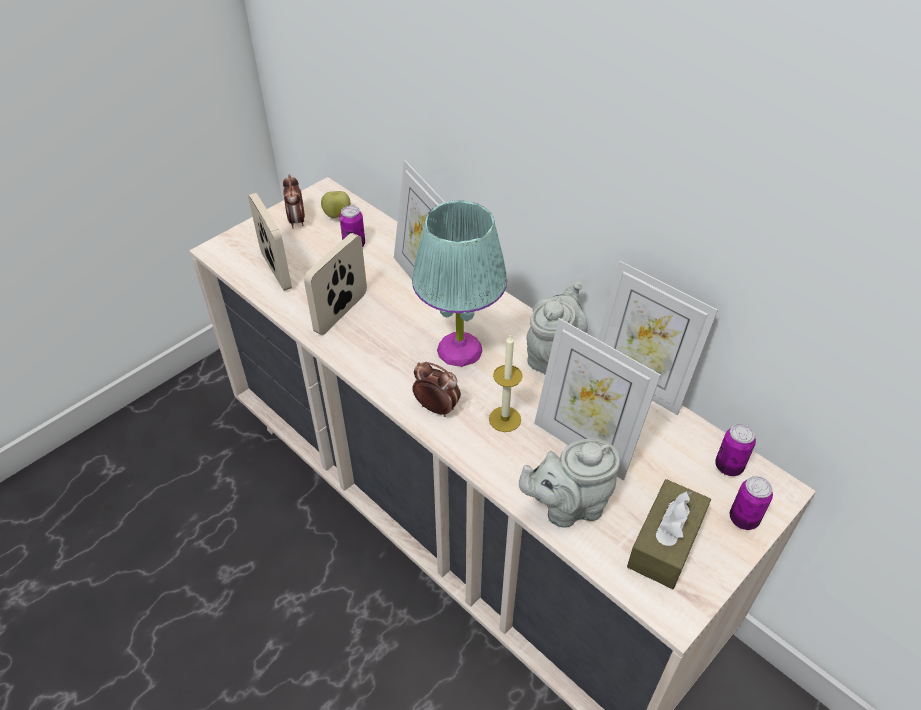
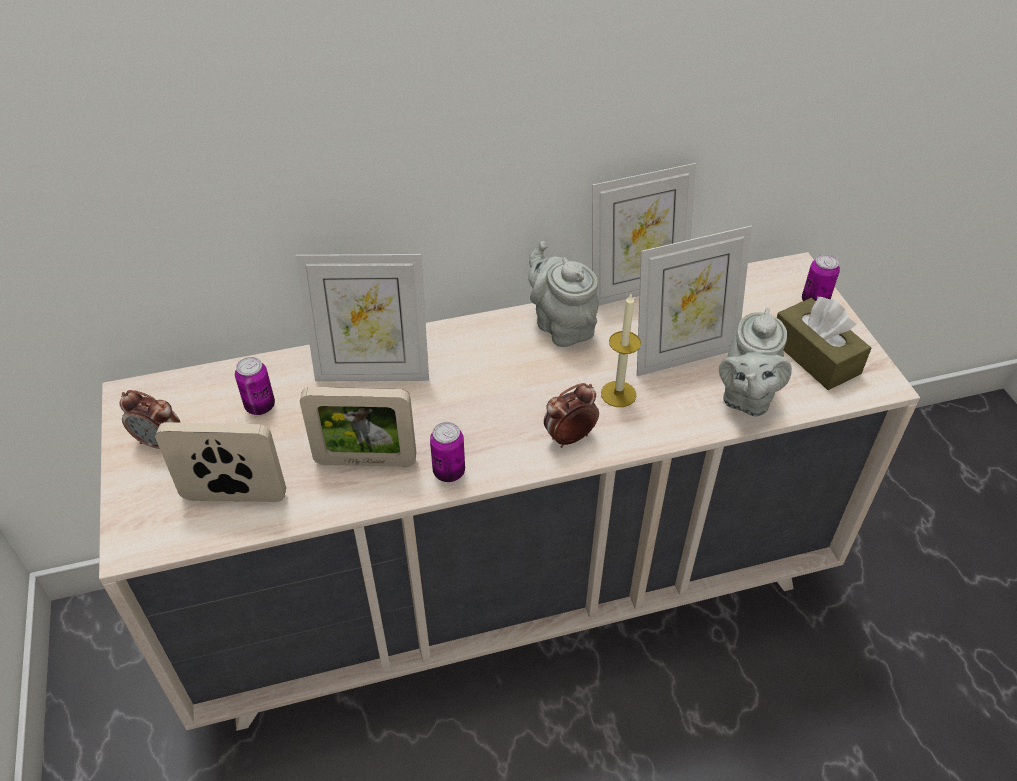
camera: 60 degrees left, 0 degrees up
picture frame [304,233,367,335] -> picture frame turned 60 degrees counterclockwise [300,387,416,467]
apple [321,191,350,218] -> none
turquoise table lamp [412,200,507,367] -> none
can [715,424,756,476] -> can moved to [430,422,465,482]

